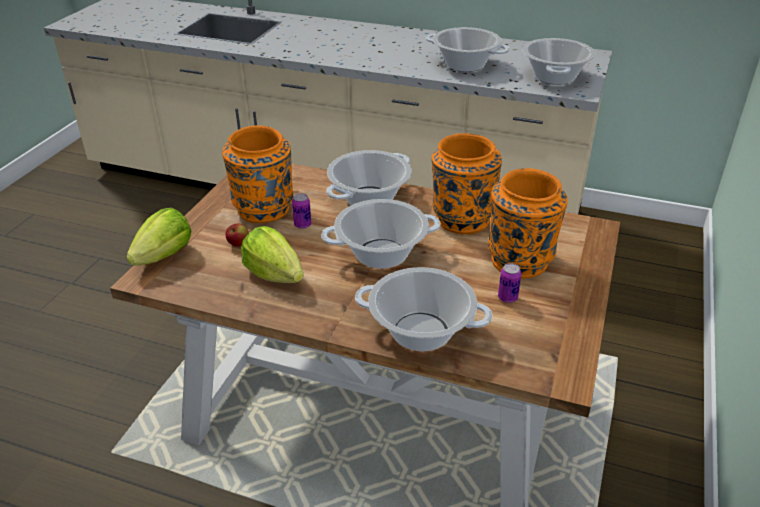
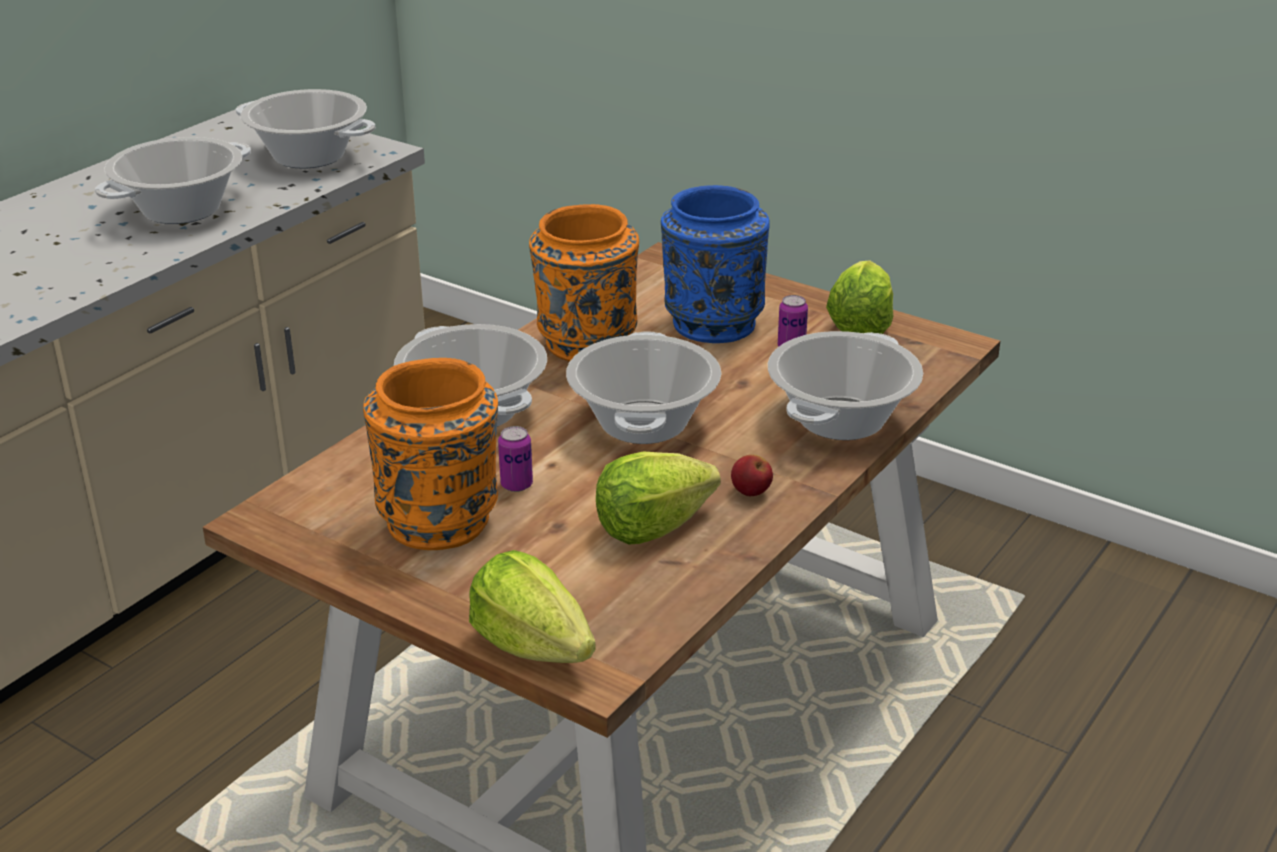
camera: 75 degrees left, 5 degrees down
apple [226,223,249,246] -> apple moved to [731,454,773,496]
orange vase [488,168,568,278] -> blue vase [661,185,770,343]
none -> lettuce [826,261,893,334]

